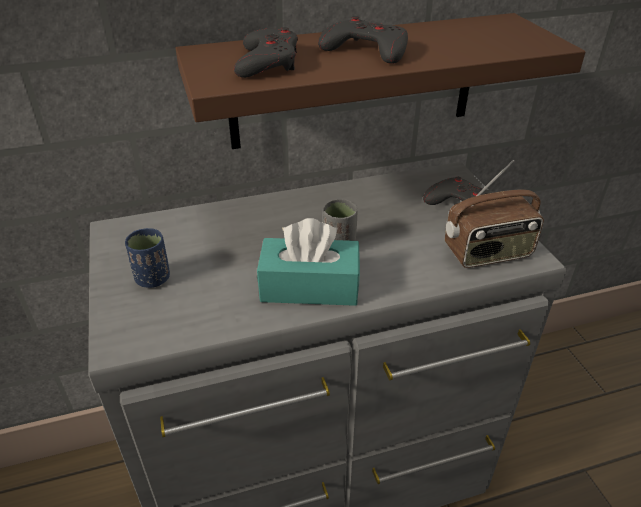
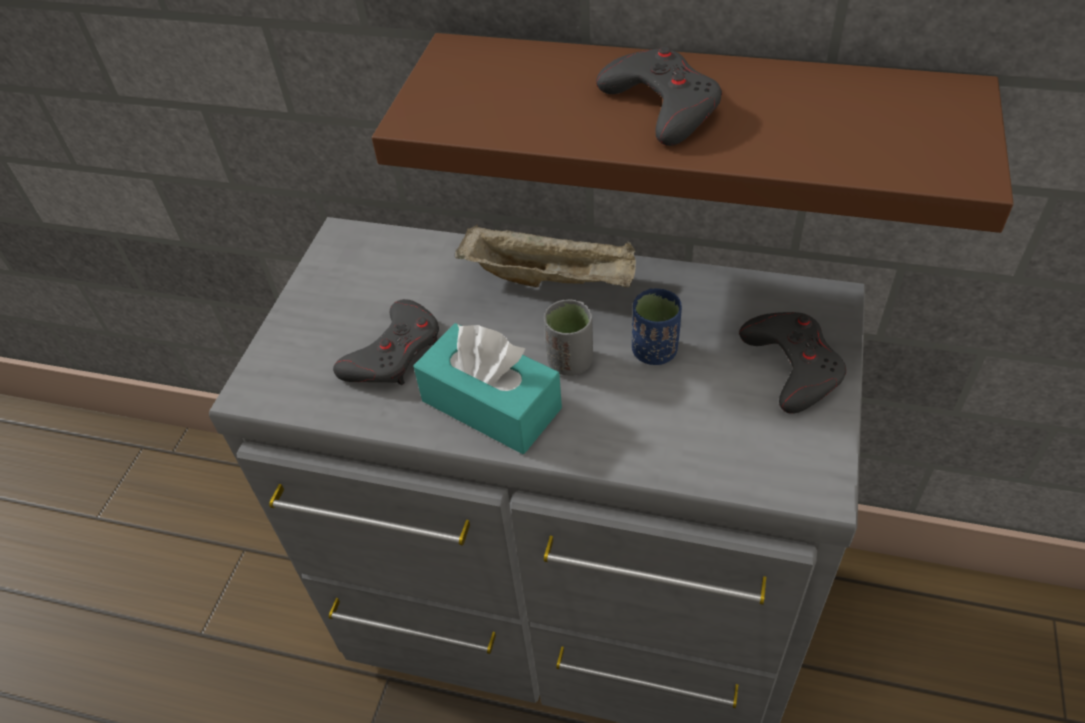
camera: 35 degrees right, 10 degrees up
blue cup [125,228,170,288] -> blue cup moved to [632,288,682,365]
grey game controller [234,27,298,78] -> grey game controller moved to [333,299,439,385]
radio [445,160,544,268] -> none
none -> beige tray [455,224,636,288]

